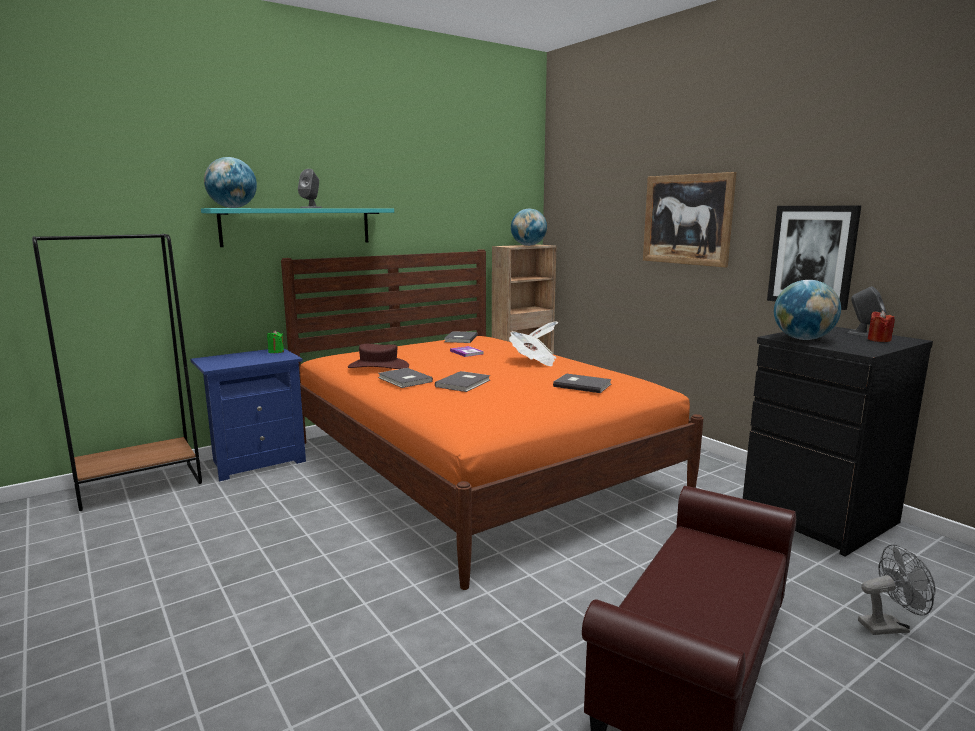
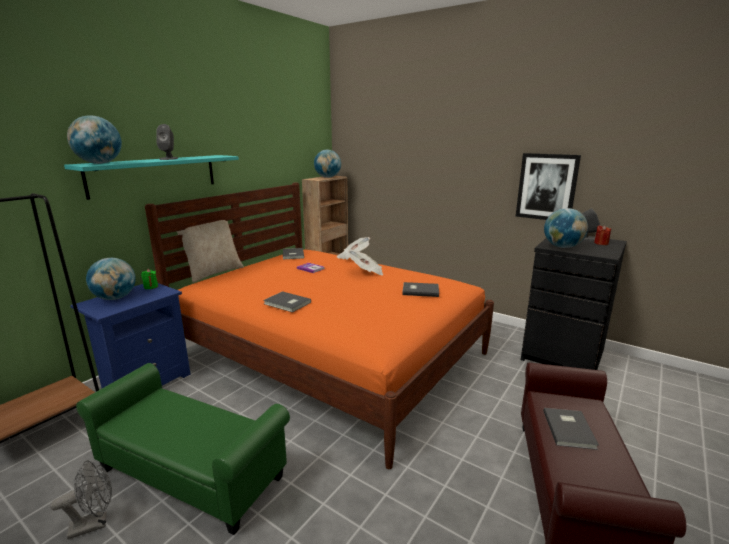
camera: 20 degrees left, 5 degrees up
brown hat [348,344,409,369] -> none
grey book [435,371,490,392] -> grey book moved to [543,408,599,450]
picture [643,172,737,268] -> none
grey fan [858,544,935,635] -> grey fan moved to [50,460,112,539]
none -> green ottoman [76,363,290,535]
none -> globe [86,258,136,300]
none -> beige pillow [177,220,244,283]

